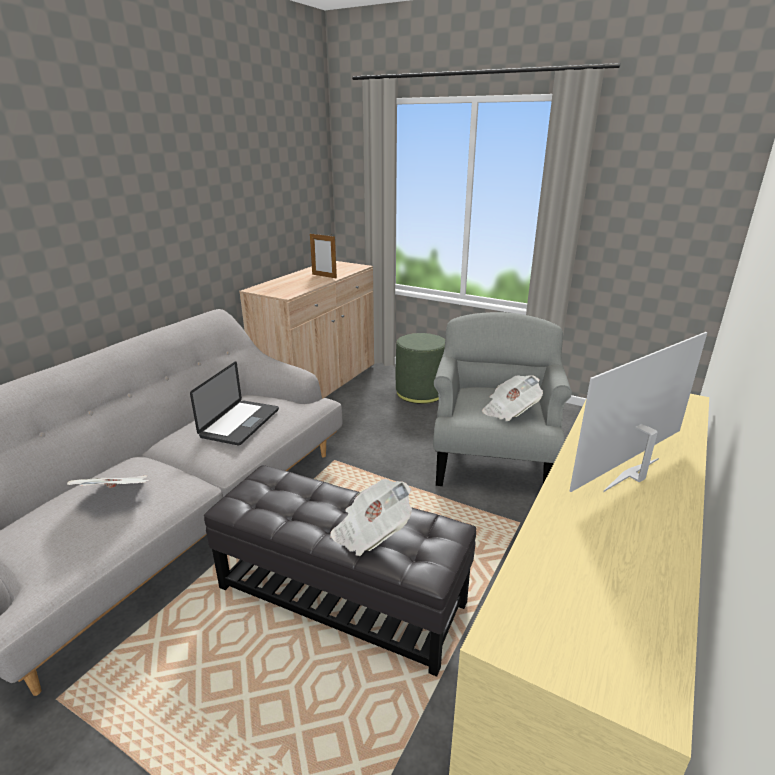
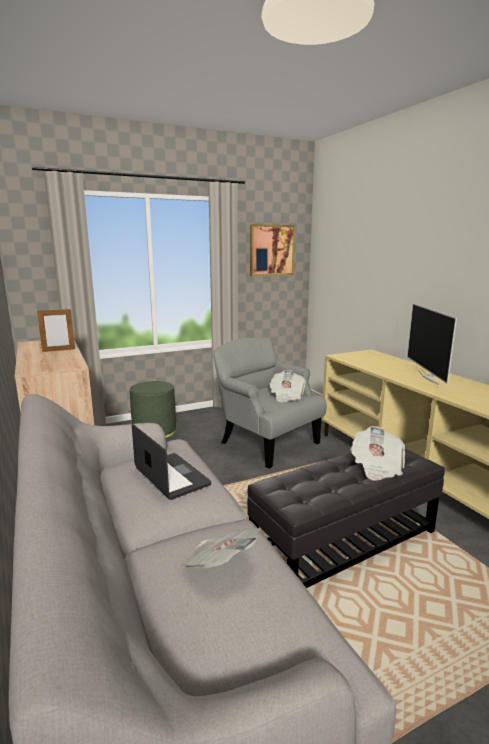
camera: 55 degrees left, 10 degrees down
none -> picture [250,224,295,276]

